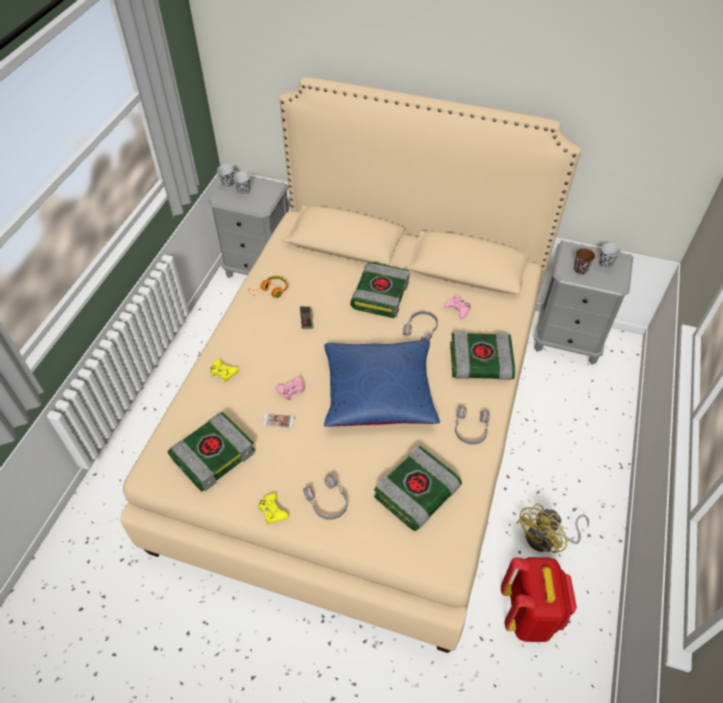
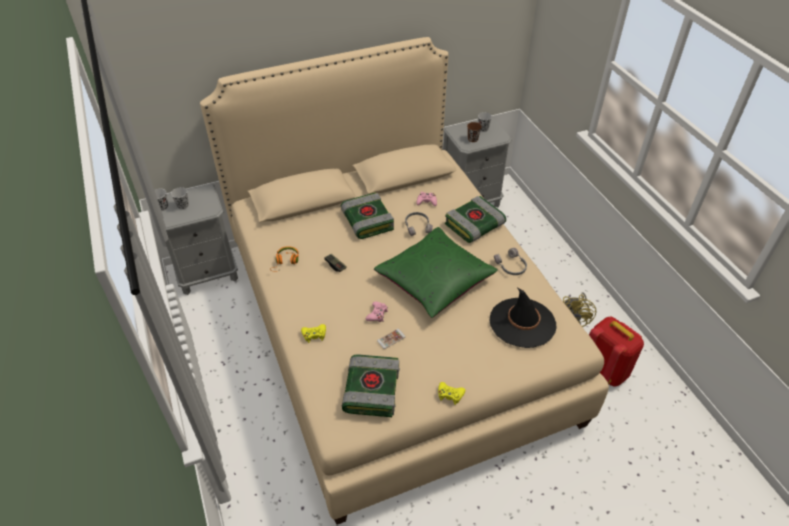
camera: 40 degrees left, 5 degrees down
grey headphones [303,474,348,520] -> none
blue pillow [324,340,440,427] -> green pillow [374,227,498,318]
book [374,446,462,531] -> black hat [489,287,556,348]

